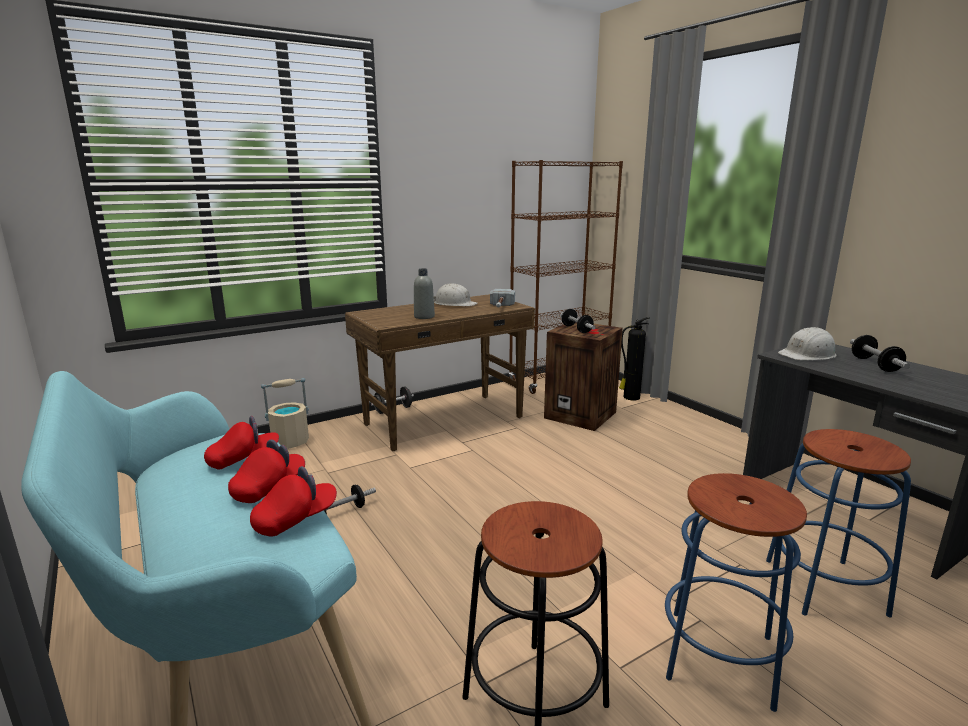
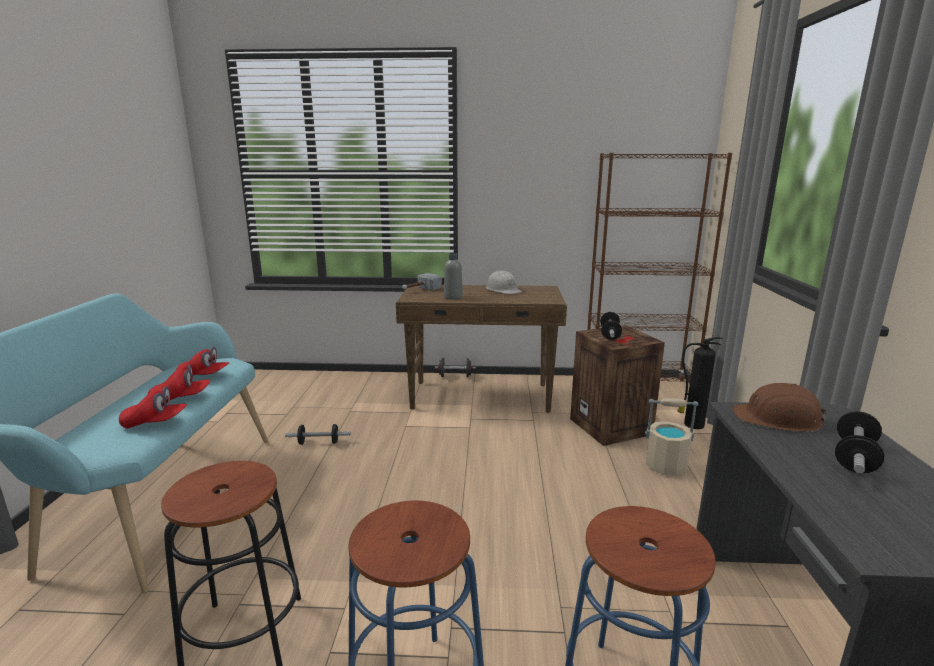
camera: 35 degrees right, 0 degrees up
beige bucket [261,378,309,449] -> beige bucket moved to [645,398,698,475]
hammer [490,289,515,307] -> hammer moved to [402,273,442,290]
white hard hat [778,327,837,360] -> brown hard hat [732,383,827,432]

